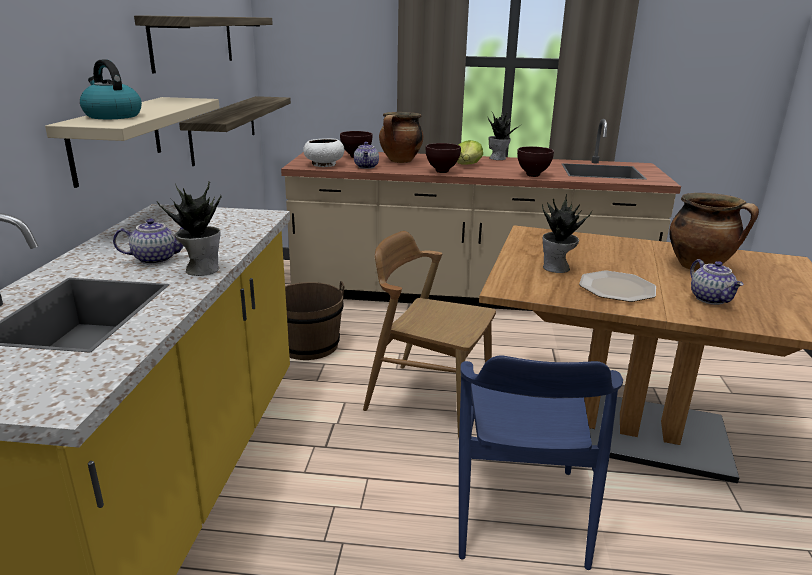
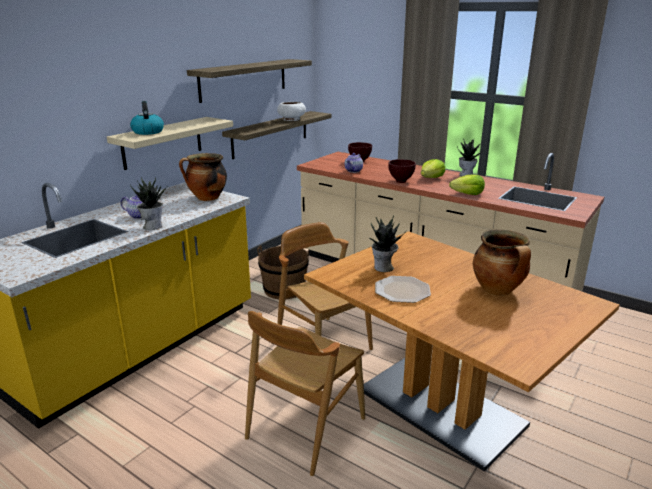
camera: 30 degrees right, 0 degrees up
white bowl [303,138,344,167] -> white bowl moved to [277,102,306,121]
cooking pot [379,112,423,163] -> cooking pot moved to [179,153,227,201]
blue chair [459,355,623,570] -> brown chair [245,311,365,476]
brown bowl [517,146,554,177] -> lettuce [449,175,485,195]
teapot [690,259,744,305] -> none

